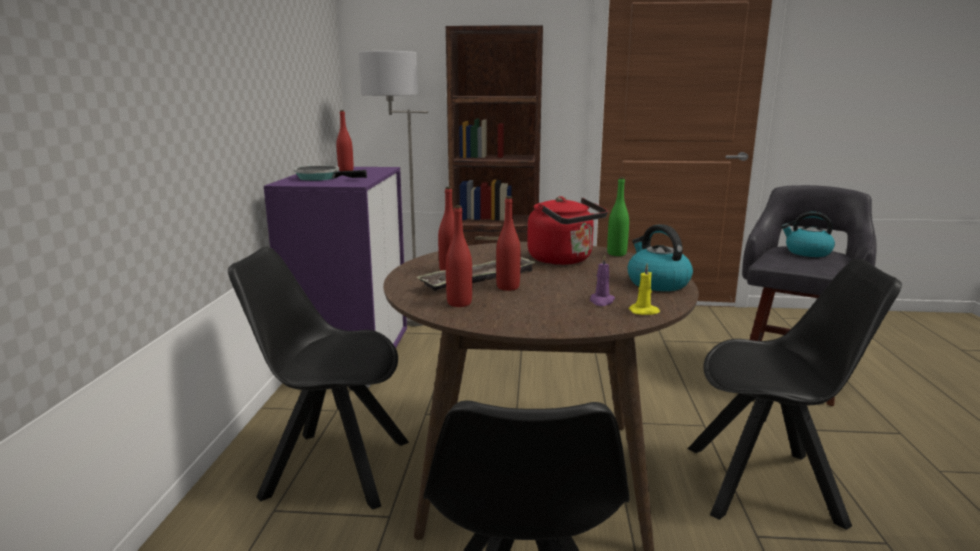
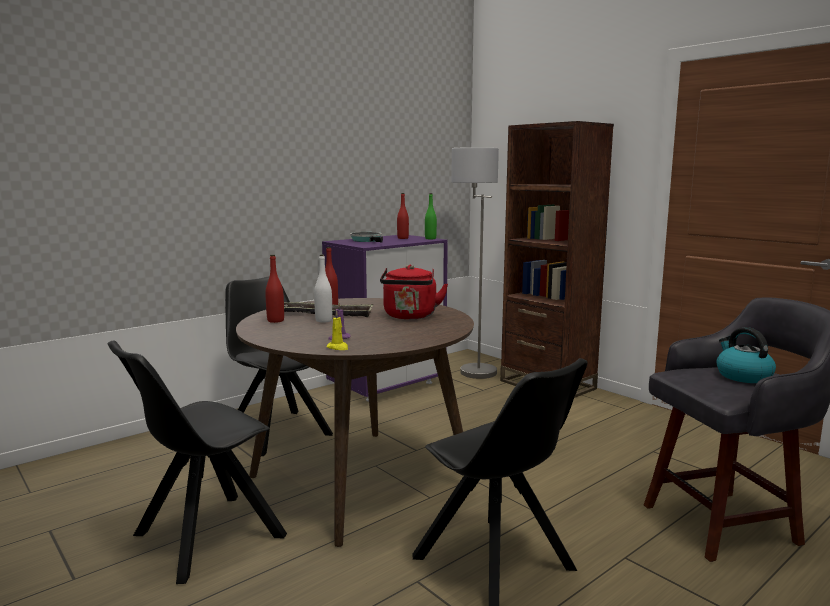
camera: 45 degrees right, 5 degrees down
red bottle [496,196,521,291] -> white bottle [314,255,332,323]
green bottle [607,177,629,256] -> green bottle moved to [425,193,437,239]
kettle [628,224,693,291] -> none

